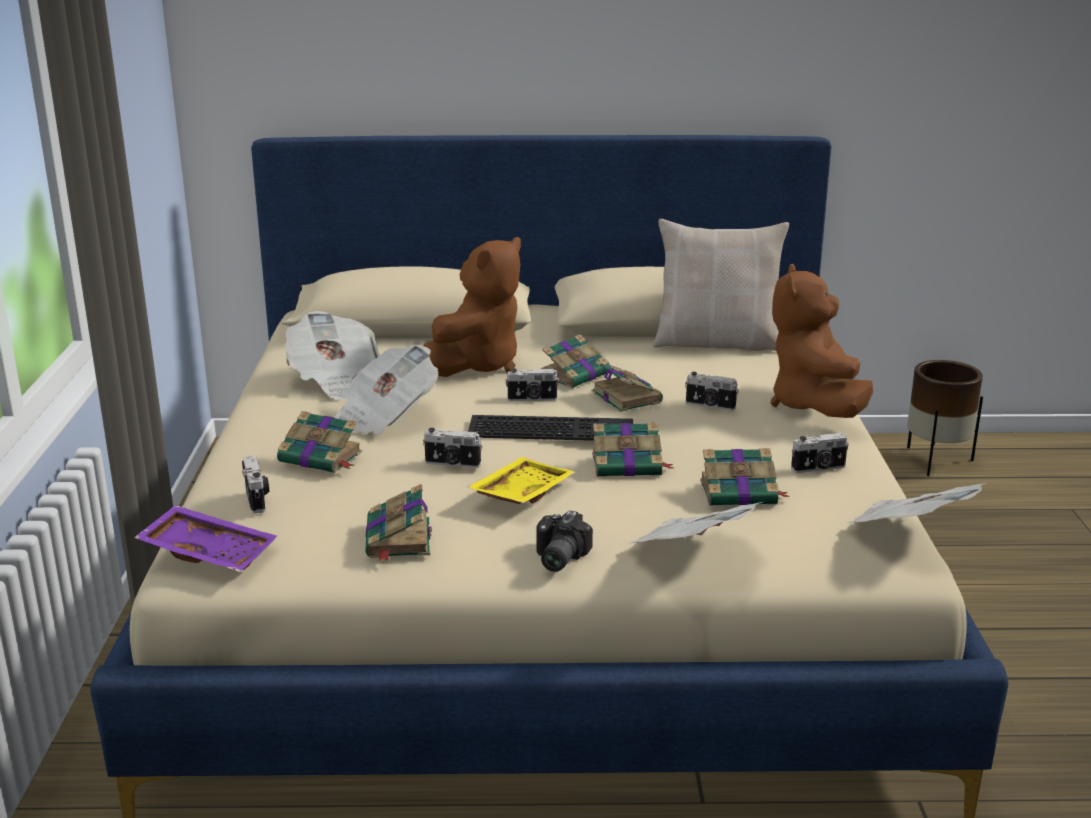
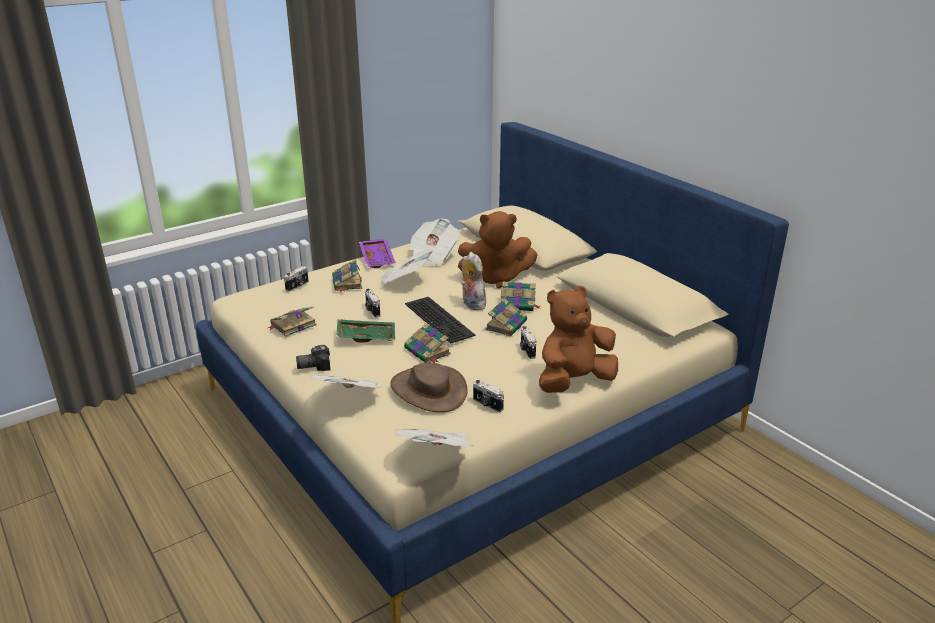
camera: 55 degrees right, 5 degrees up
purple tray [134,505,277,572] -> purple tray moved to [359,239,396,268]
yellow tray [467,457,575,504] -> green tray [336,319,395,342]
camera [505,368,559,401] -> plush toy [461,252,488,310]
beige pillow [653,219,789,351] -> none
book [700,448,790,506] -> brown hat [390,363,468,412]
brown planter [907,360,983,476] -> none

